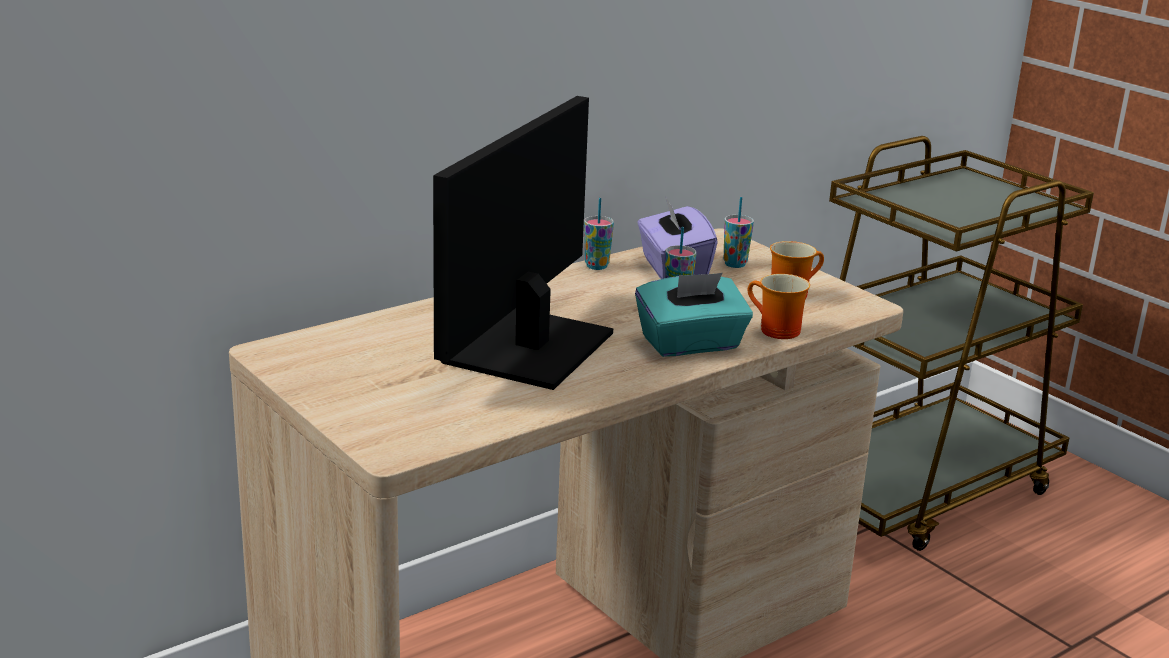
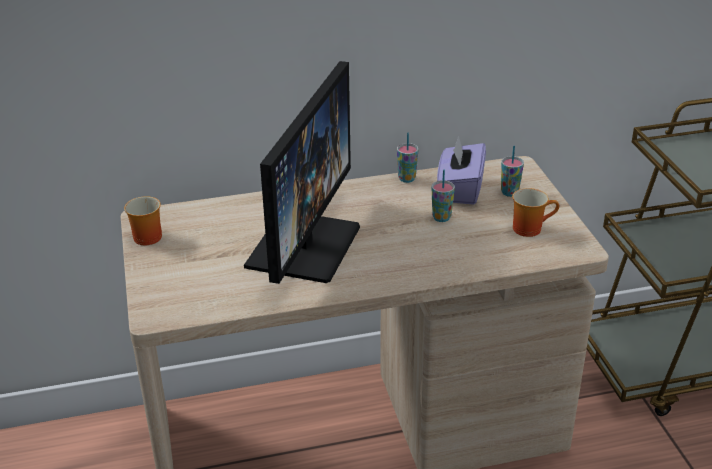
camera: 25 degrees right, 10 degrees up
monitor [433,96,613,390] -> monitor turned 150 degrees clockwise [244,61,360,284]
turquoise tissue box [635,273,753,357] -> none
mug [748,274,810,339] -> mug moved to [124,196,162,245]

